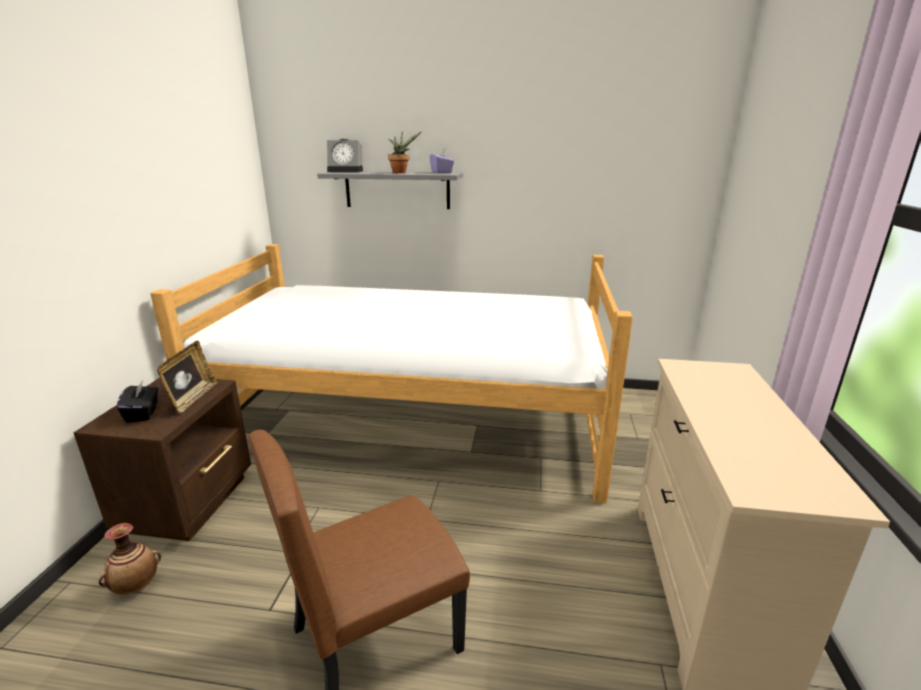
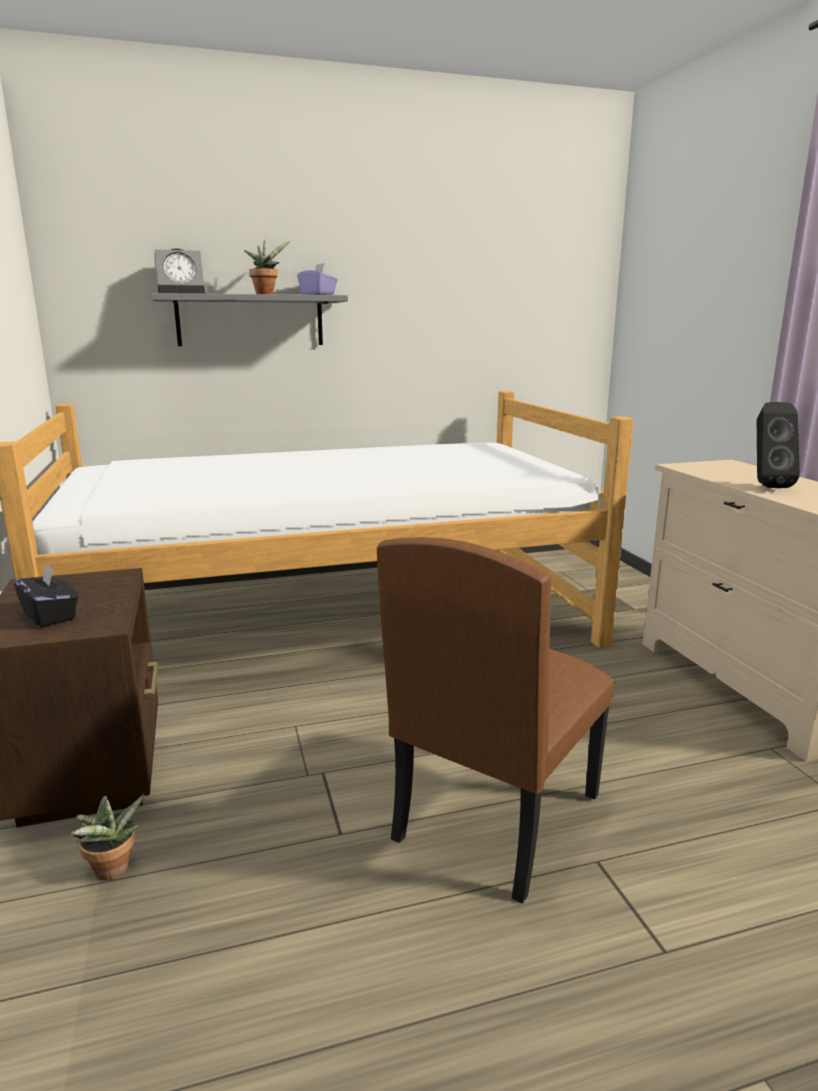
camera: 25 degrees left, 5 degrees down
vase [99,523,161,595] -> potted plant [71,794,144,881]
picture frame [157,341,218,413] -> none
none -> black speaker [757,402,800,488]

